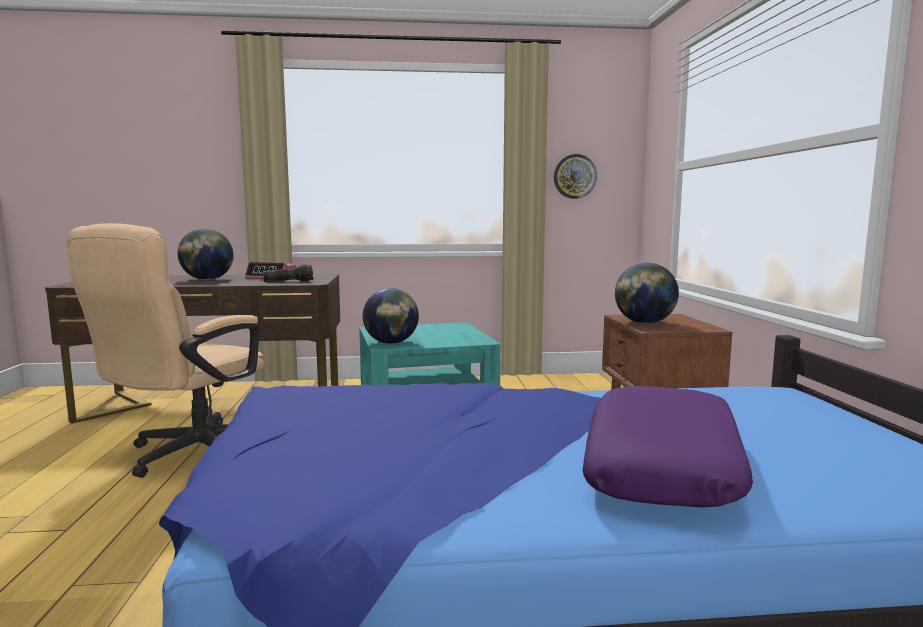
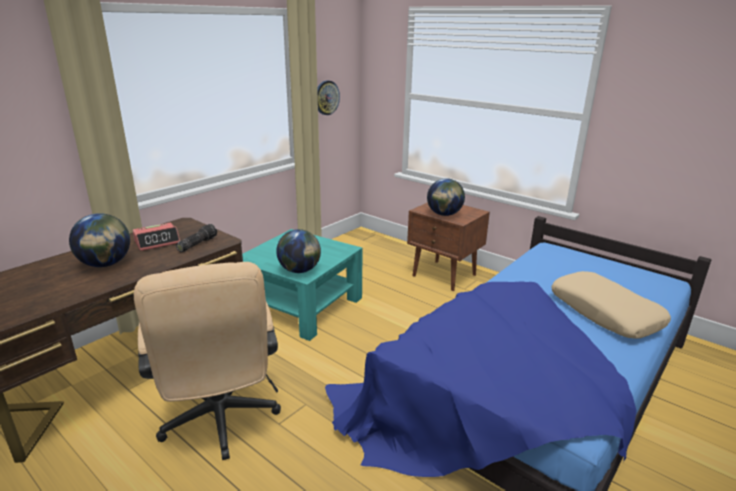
camera: 45 degrees left, 15 degrees up
purple pillow [582,386,753,508] -> beige pillow [551,271,671,339]

